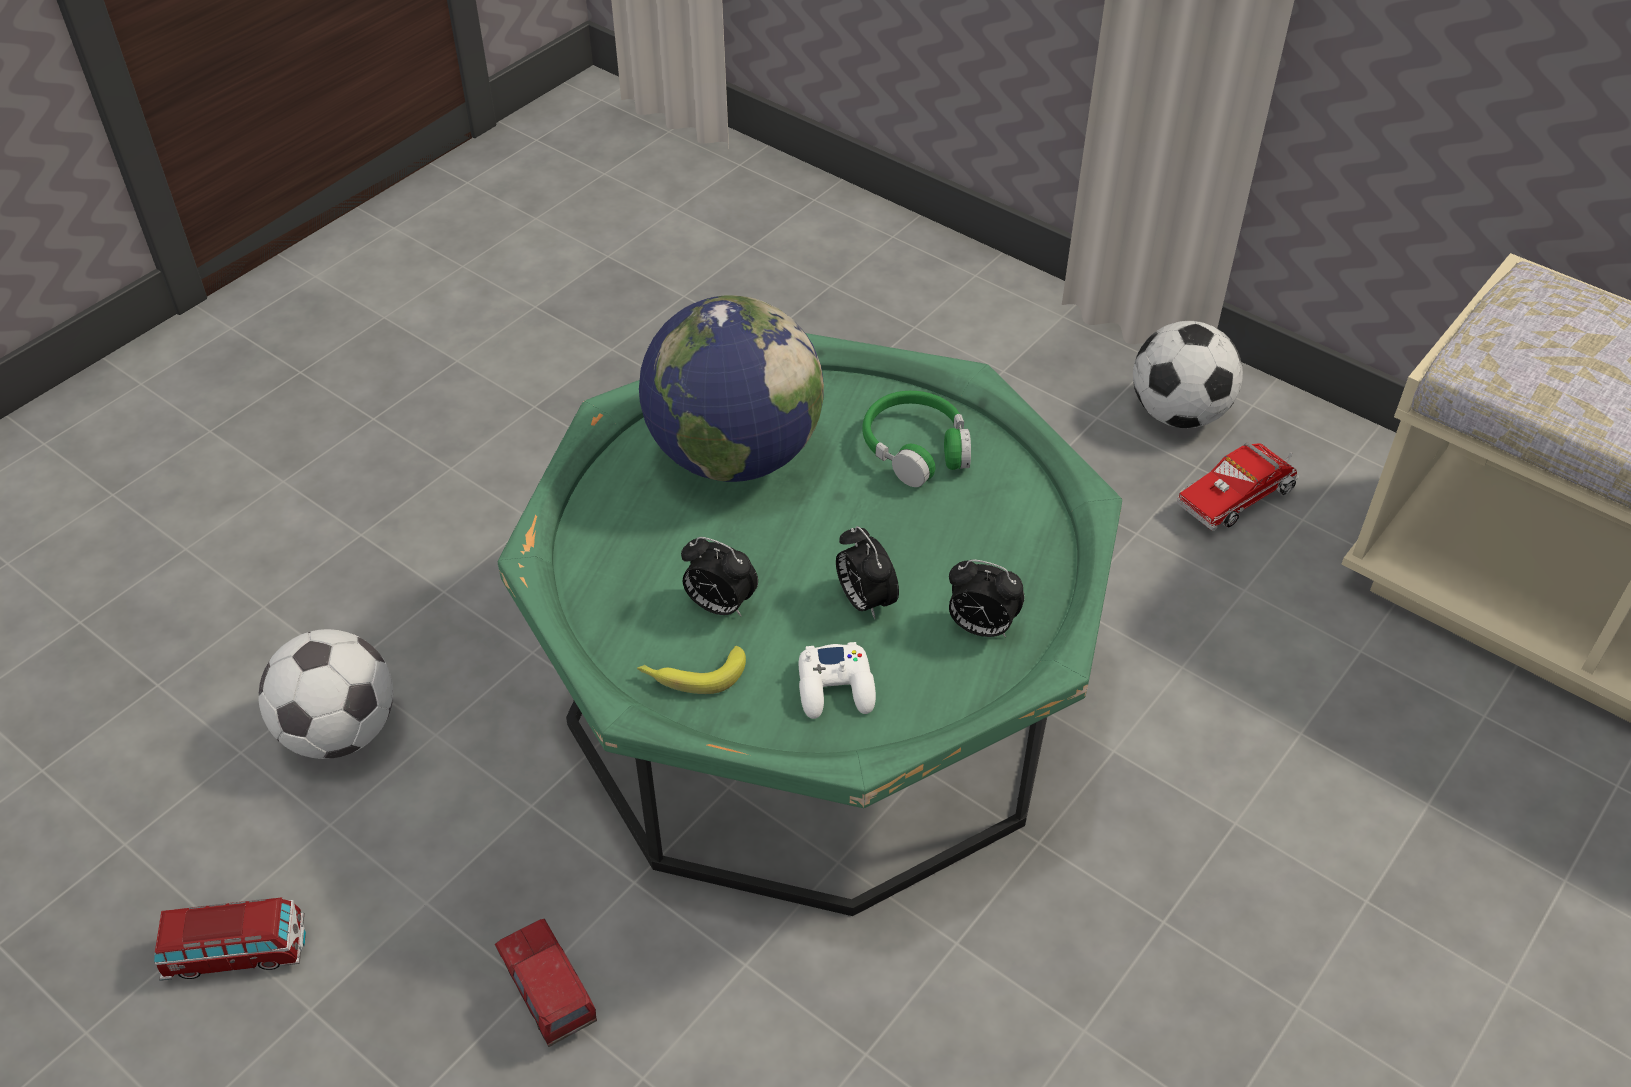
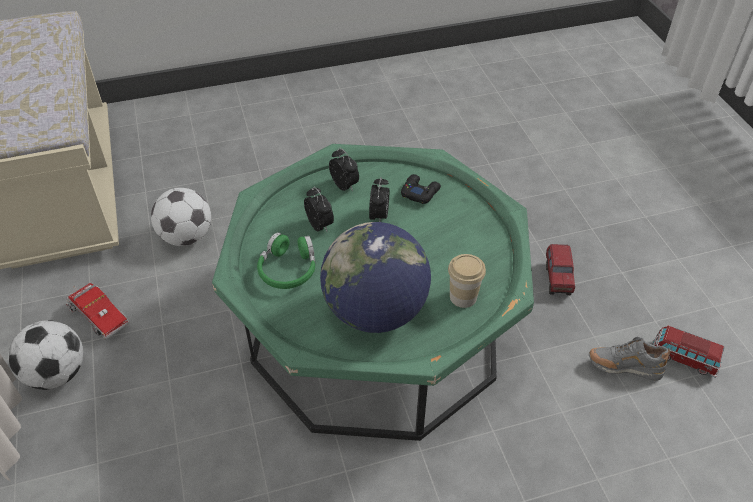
camera: 145 degrees left, 0 degrees up
football [259,629,393,759] -> football moved to [151,188,211,246]
banana [637,646,746,694] -> none
alarm clock [681,537,758,617] -> alarm clock moved to [304,187,334,232]
white game controller [799,642,876,719] -> black game controller [401,174,441,204]
toy truck [1177,442,1299,531] -> toy truck turned 45 degrees clockwise [66,283,129,339]
none -> cup [448,254,486,308]
none -> grey shoe [589,337,671,380]

